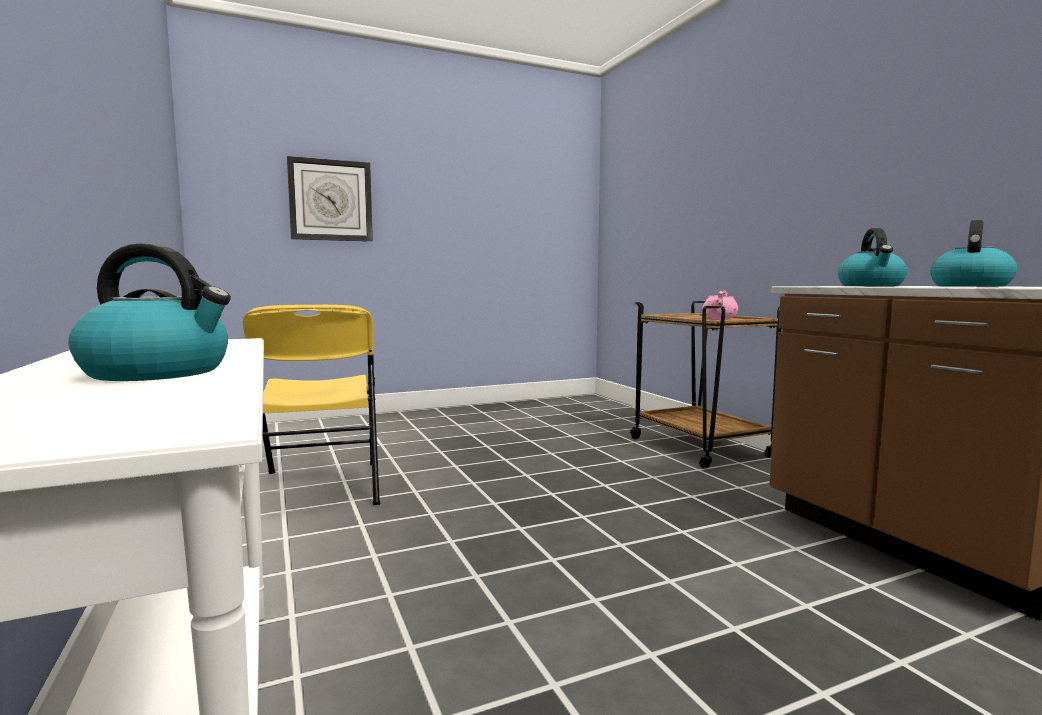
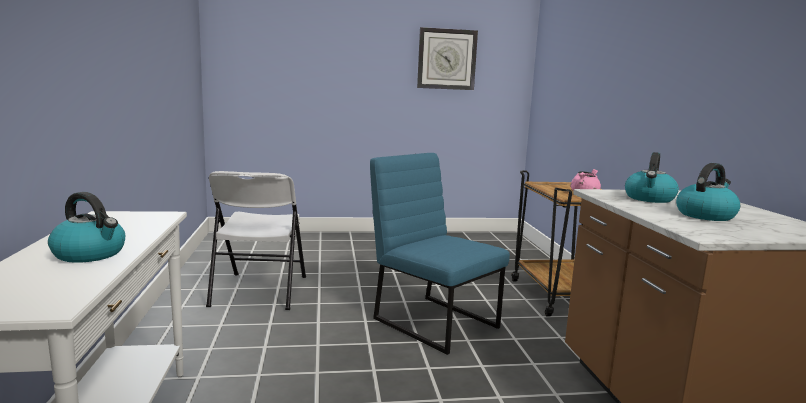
camera: 15 degrees right, 5 degrees up
yellow chair [243,305,380,505] -> white chair [206,171,306,310]
wall clock [287,156,373,242] -> wall clock moved to [417,27,478,90]
none -> blue chair [370,153,510,355]

